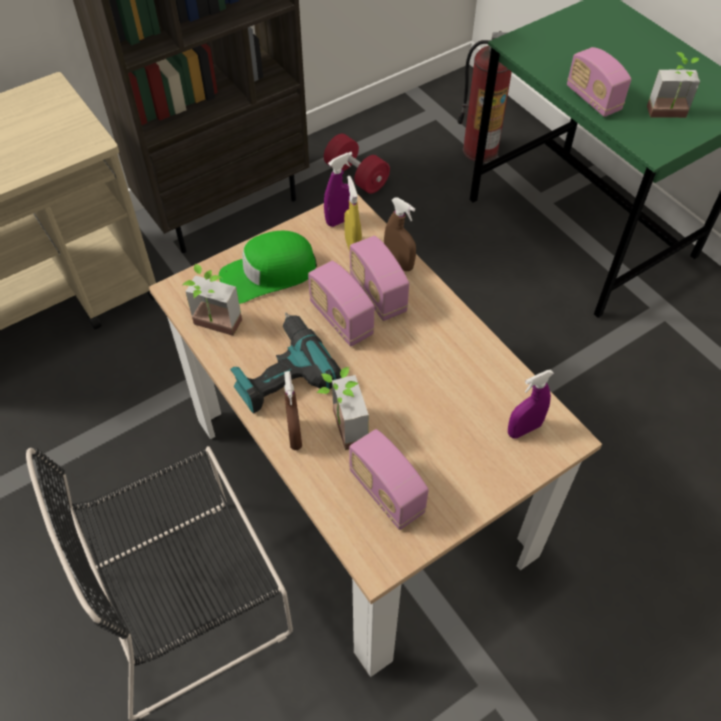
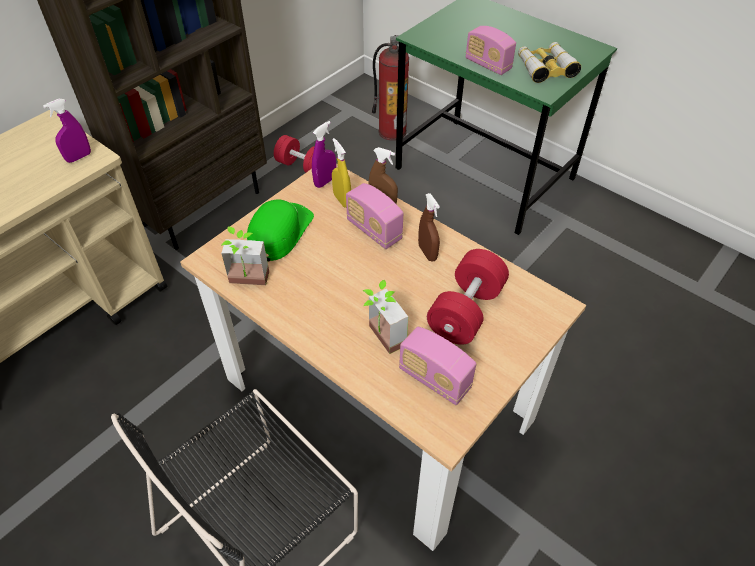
camera: 15 degrees left, 5 degrees down
green cap [219,231,317,304] -> green cap turned 150 degrees clockwise [247,200,314,261]
power drill [230,313,341,413] -> none
brown spray bottle [284,371,302,450] -> brown spray bottle moved to [418,193,440,262]
radio [308,261,375,347] -> none
purple spray bottle [508,369,554,439] -> purple spray bottle moved to [43,99,91,163]
potted plant [647,52,700,118] -> binoculars [518,42,581,83]
none -> red dumbbell [427,249,509,345]

